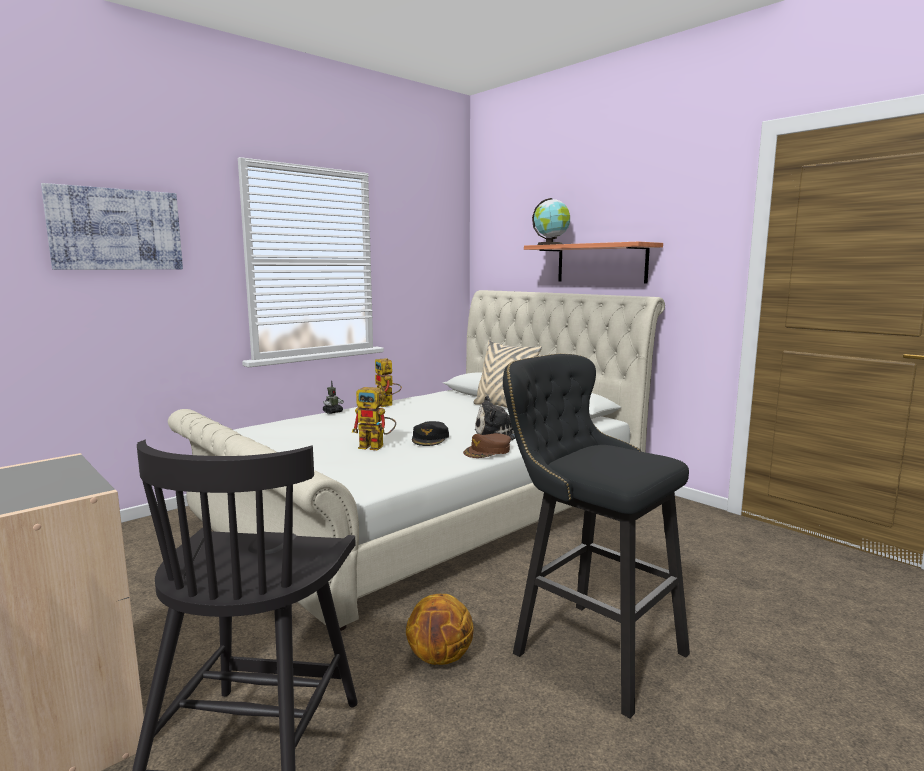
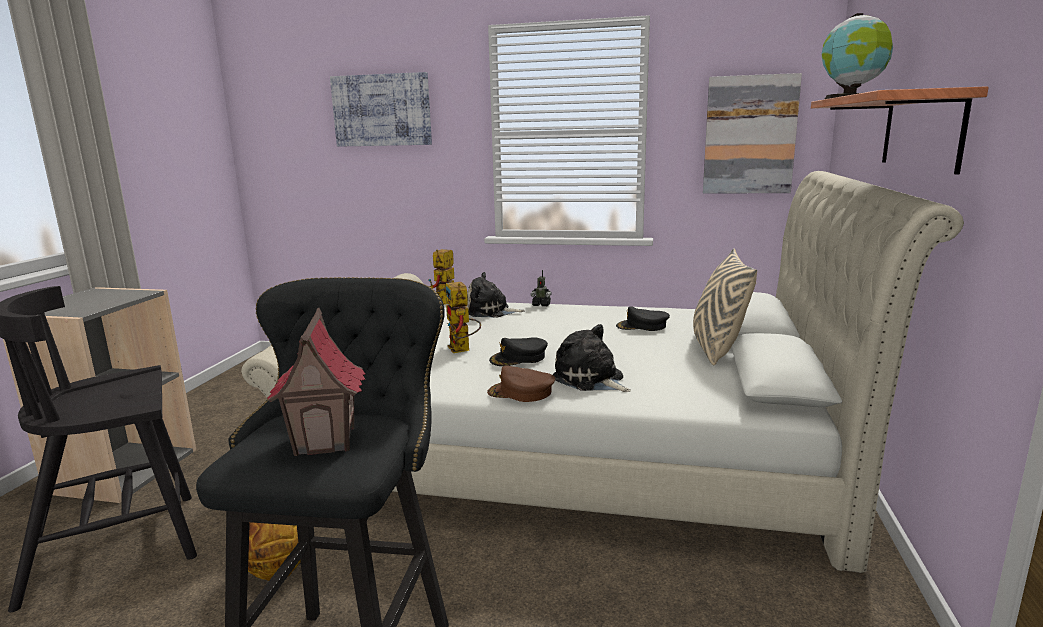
camera: 55 degrees right, 5 degrees up
toy robot [375,358,402,407] -> toy robot moved to [428,249,454,305]
none -> toy house [267,307,365,456]
none -> plush toy [466,272,525,317]
none -> black cap [616,306,670,331]
none -> picture [703,73,802,193]

